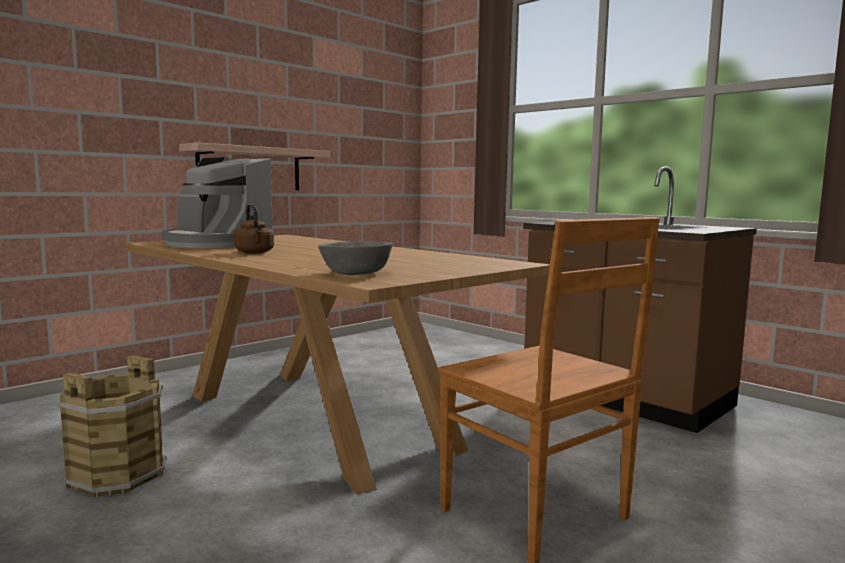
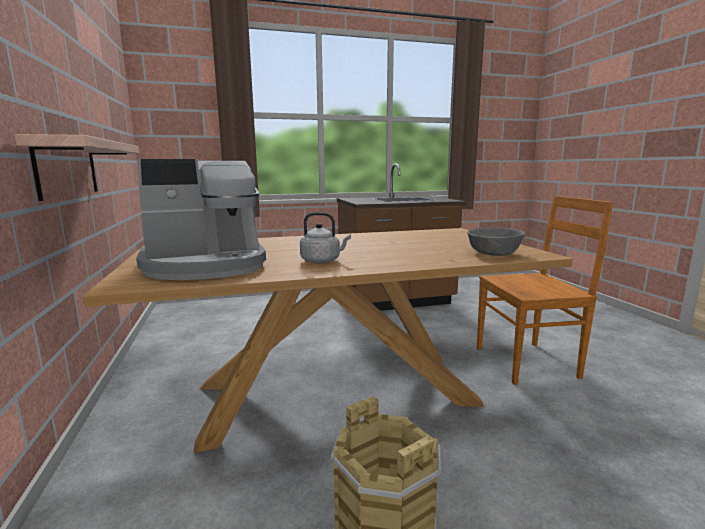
camera: 60 degrees left, 5 degrees up
brown kettle [234,204,274,253] -> grey kettle [300,212,351,263]

